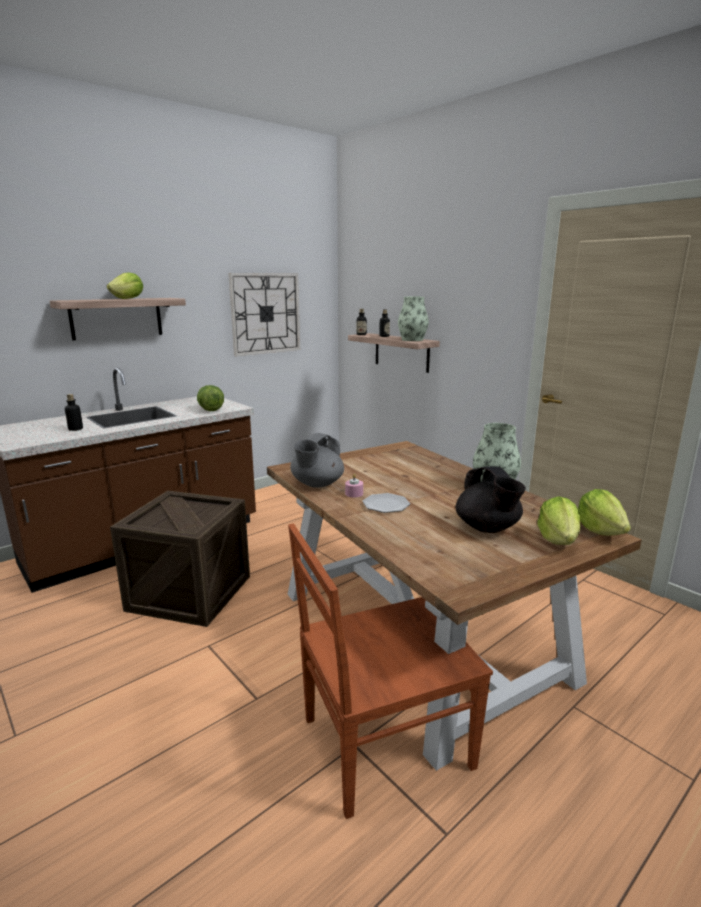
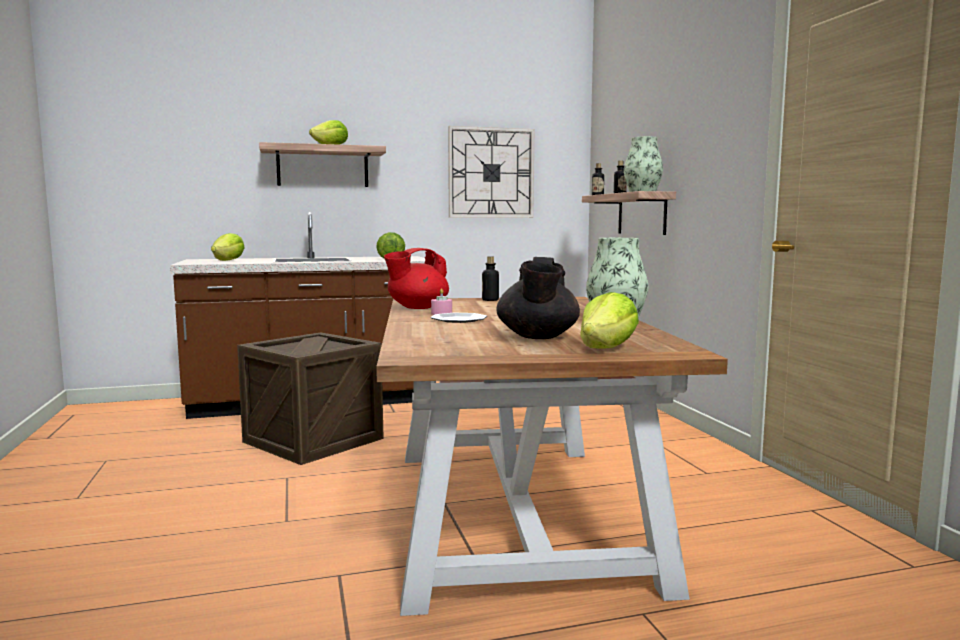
camera: 25 degrees right, 10 degrees down
bottle [65,394,83,431] -> bottle moved to [482,256,499,301]
brown chair [288,524,493,819] -> none
grey teapot [290,433,344,488] -> red teapot [384,248,449,309]
lettuce [578,489,631,536] -> lettuce moved to [211,233,245,261]

